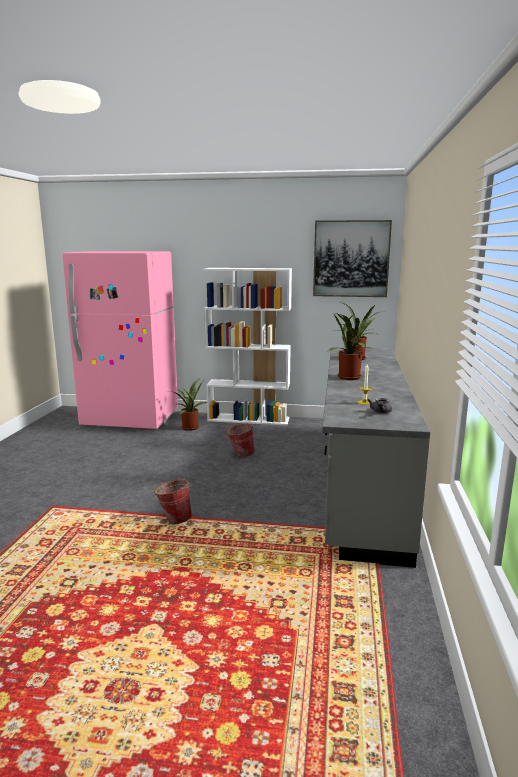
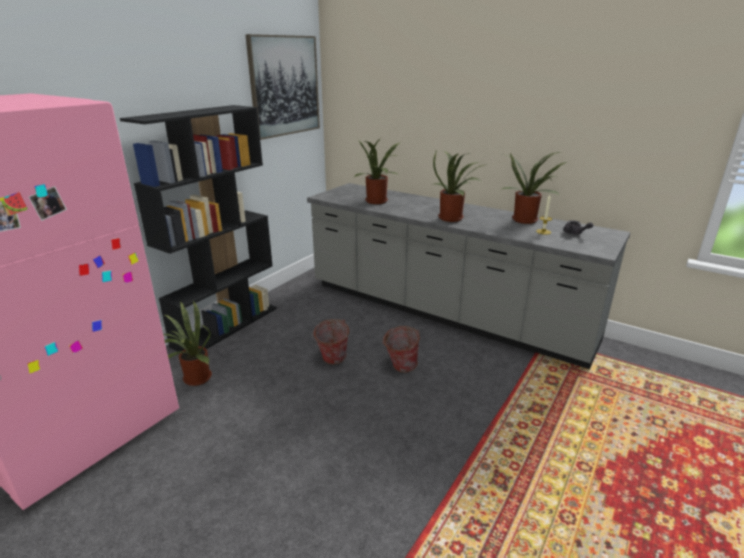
camera: 65 degrees left, 10 degrees up
bucket [154,479,192,524] -> bucket moved to [382,326,420,373]
white bookcase [203,268,292,425] -> black bookcase [120,105,277,352]
none -> potted plant [502,152,566,224]

